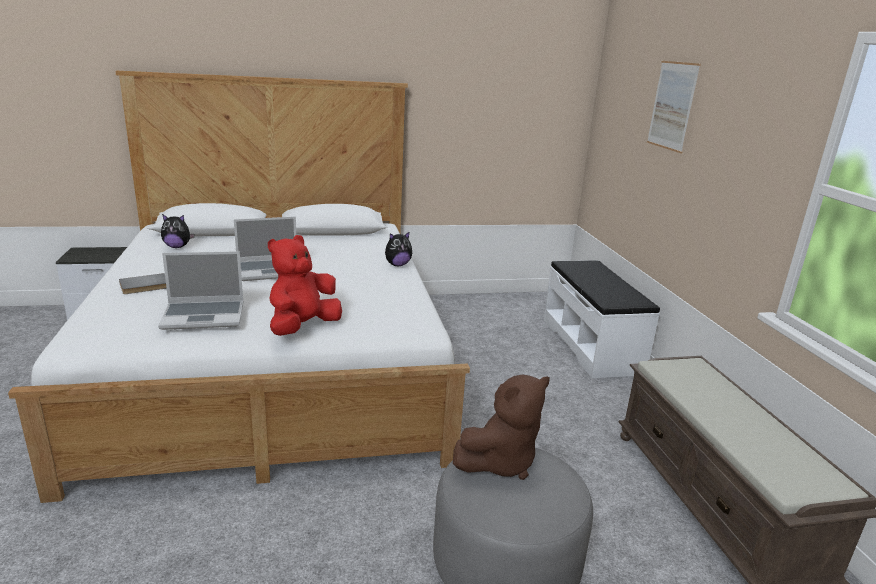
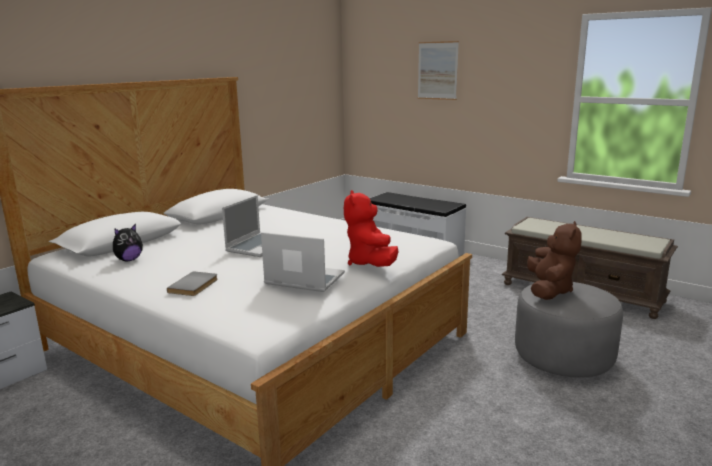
camera: 40 degrees left, 5 degrees down
laptop [158,251,243,330] -> laptop turned 105 degrees counterclockwise [261,232,345,292]
plush toy [385,231,412,266] -> none

